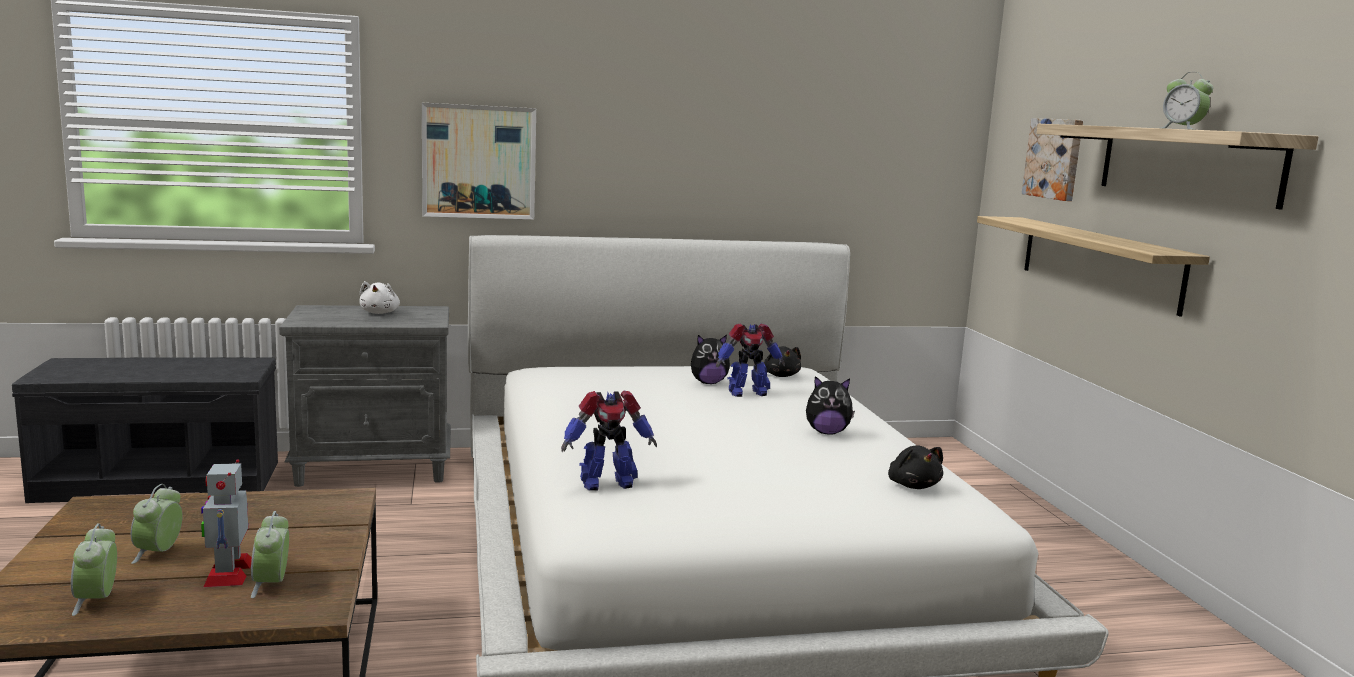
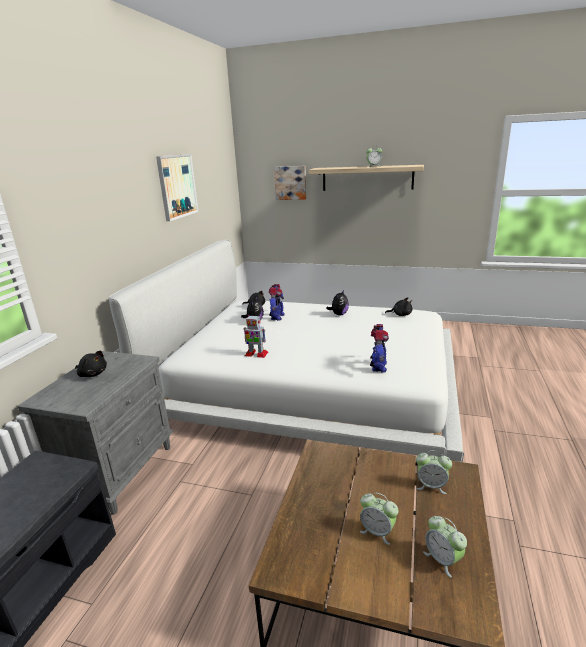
camera: 60 degrees left, 10 degrees up
alarm clock [71,523,117,616] -> alarm clock turned 45 degrees clockwise [423,516,467,577]
toy robot [201,460,252,587] -> toy robot moved to [244,315,268,358]
white plush toy [359,281,400,314] -> black plush toy [75,351,107,377]
picture [422,103,536,220] -> picture moved to [156,154,199,221]
shelf [977,216,1210,317] -> none

